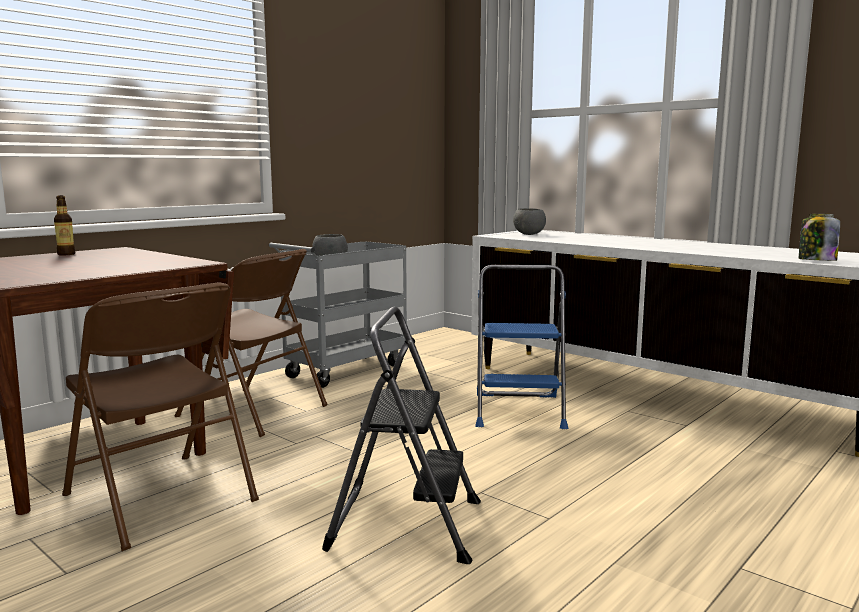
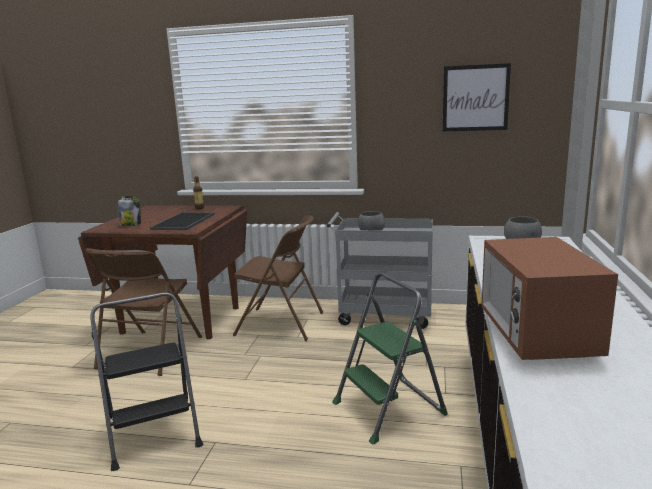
camera: 60 degrees right, 5 degrees up
brown chair [175,249,327,437] -> brown chair turned 75 degrees counterclockwise [233,215,323,341]
blue step ladder [475,265,569,429] -> green step ladder [332,273,448,444]
jar [799,214,840,261] -> jar moved to [118,196,141,226]
none -> tray [150,212,215,230]
none -> picture [443,63,511,131]
none -> microwave [481,237,618,360]

